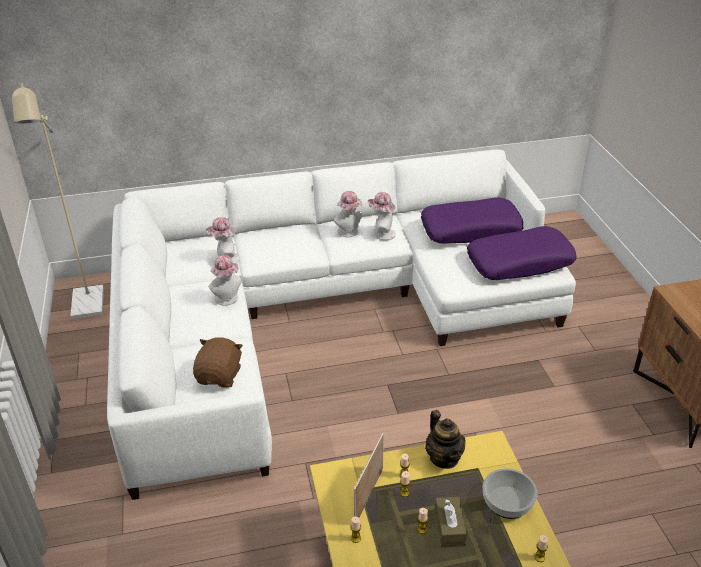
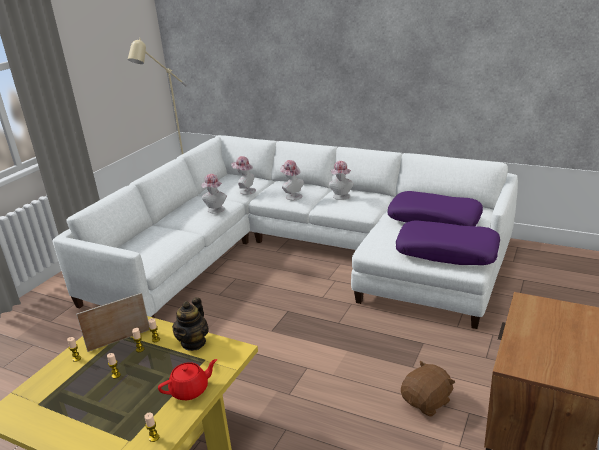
camera: 40 degrees right, 10 degrees down
brown plush toy [193,338,243,388] -> brown plush toy moved to [401,360,455,417]
hat [367,192,396,240] -> hat moved to [280,160,304,200]
brown tissue box [435,497,467,547] -> none
bowl [482,468,538,519] -> red teapot [158,359,217,400]

